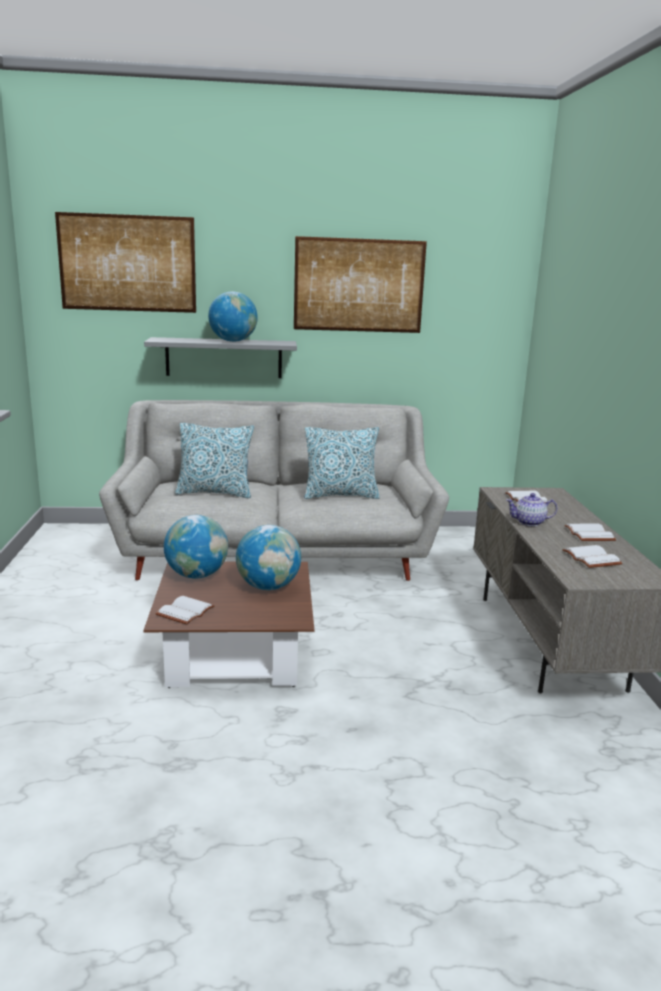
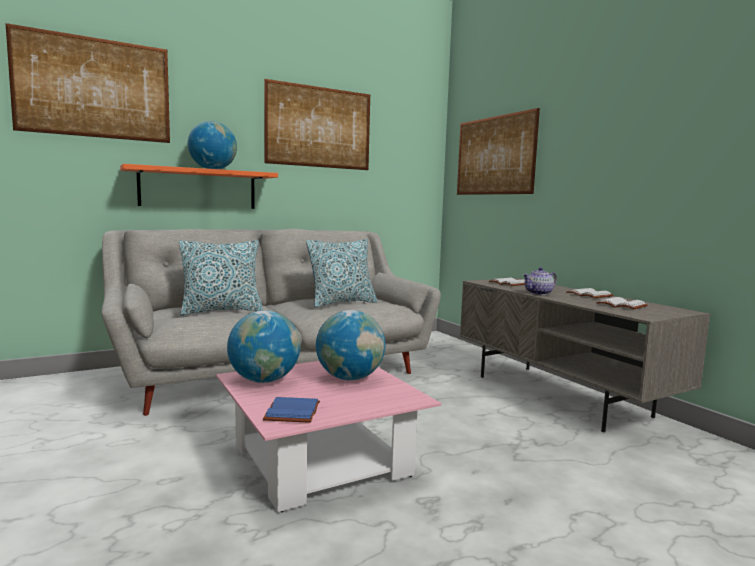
camera: 25 degrees left, 10 degrees down
grey shelf [144,337,297,378] -> orange shelf [120,164,278,209]
brown coffee table [144,561,314,688] -> pink coffee table [216,361,441,512]
white book [156,596,214,625] -> blue book [263,397,320,423]
none -> picture [457,108,540,195]

